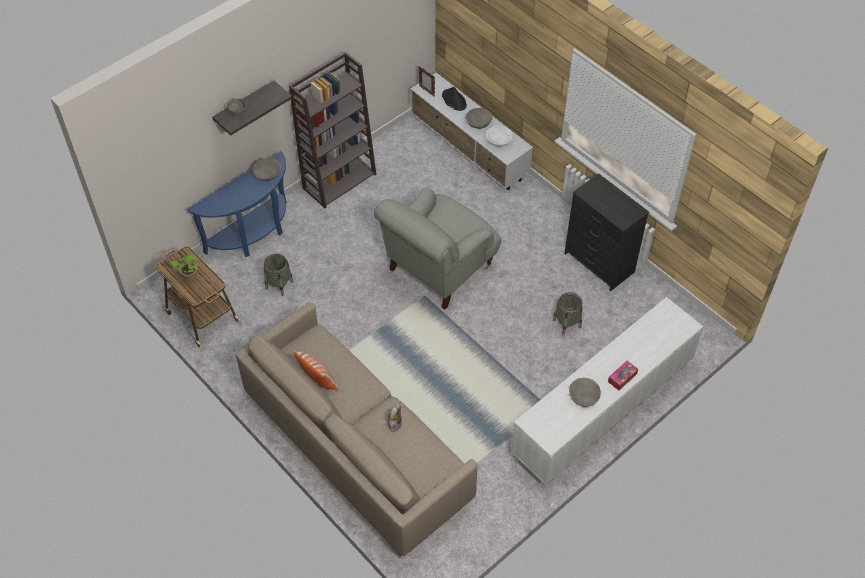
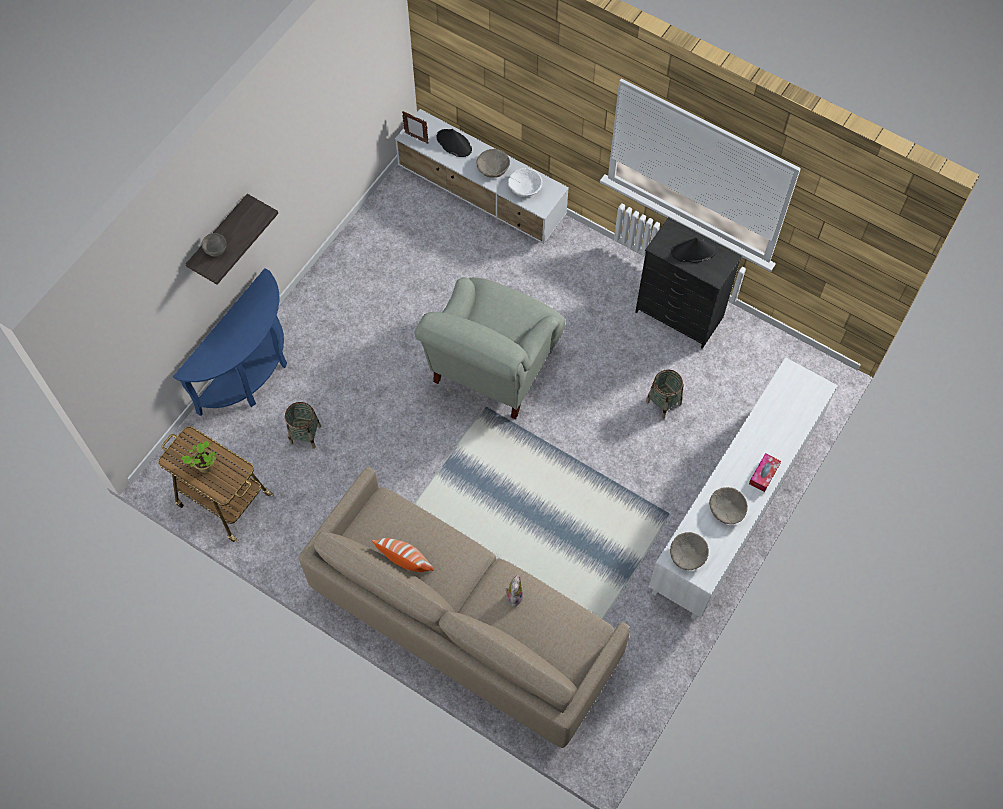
camera: 15 degrees left, 10 degrees up
beige bowl [253,158,281,181] -> beige bowl moved to [670,532,709,570]
brown bookcase [289,52,376,208] -> none
none -> black hat [671,238,717,263]

